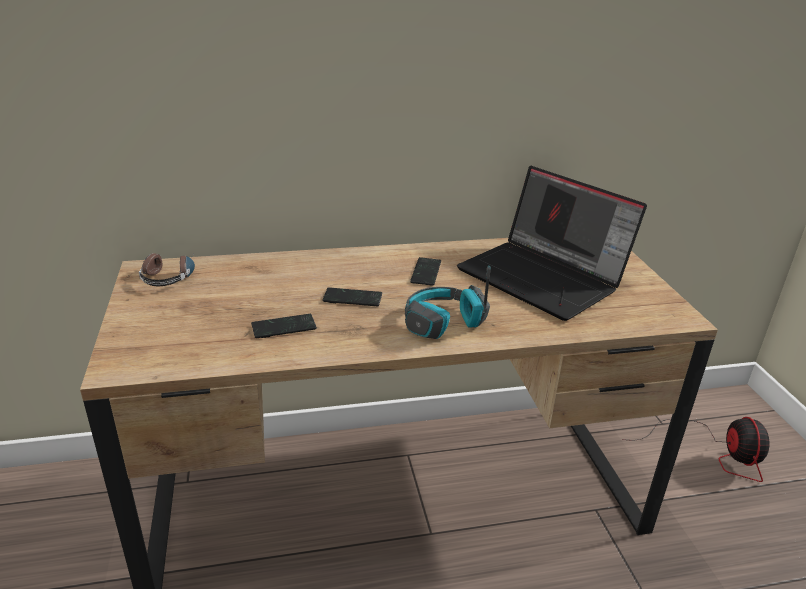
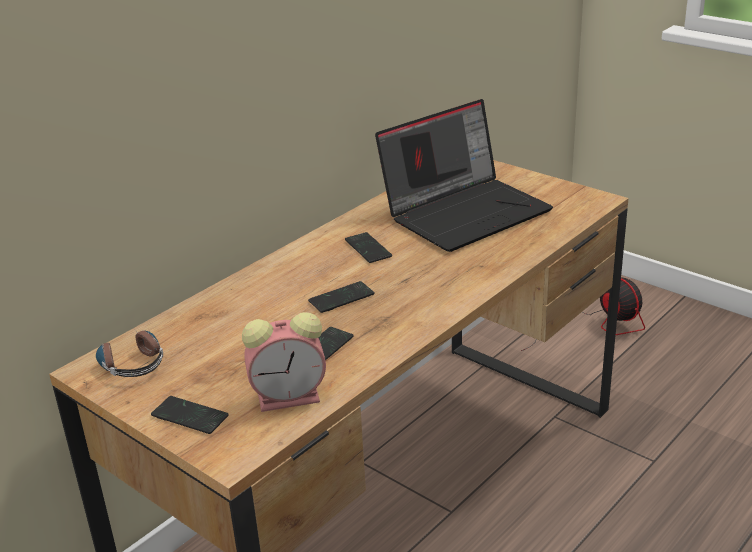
camera: 35 degrees left, 0 degrees up
headphones [405,265,491,339] -> none
laptop [457,166,647,321] -> laptop turned 45 degrees counterclockwise [375,99,553,252]
none -> phone [151,396,229,434]
none -> alarm clock [242,312,326,412]

